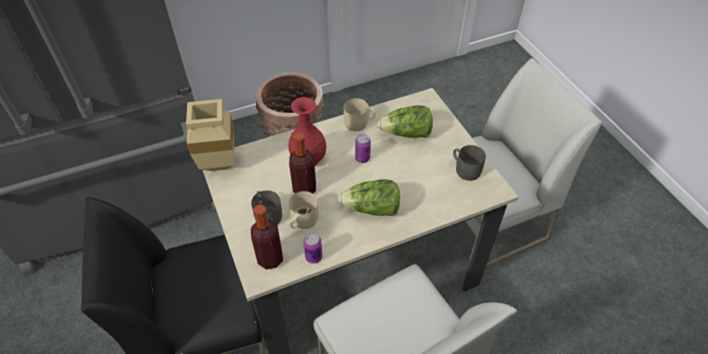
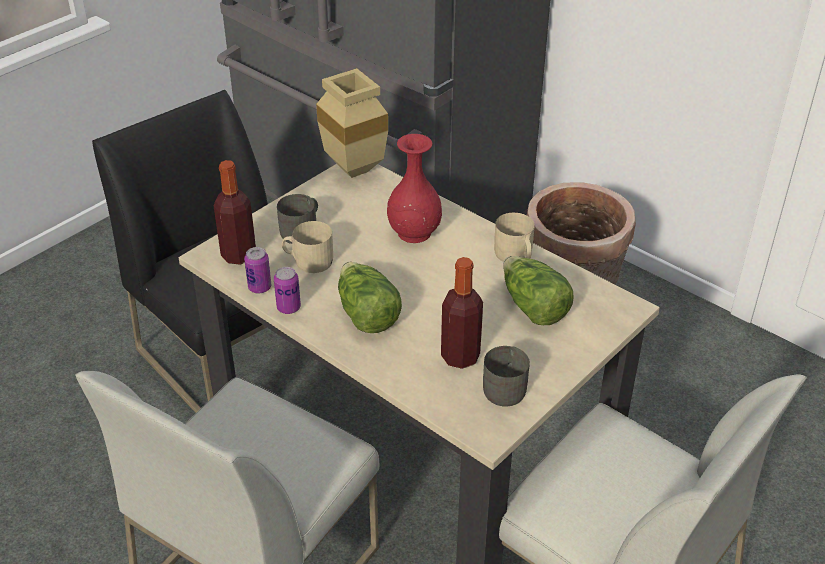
camera: 65 degrees right, 10 degrees down
bottle [289,133,316,194] -> bottle moved to [441,257,483,369]
can [355,134,371,163] -> can moved to [274,267,301,314]

